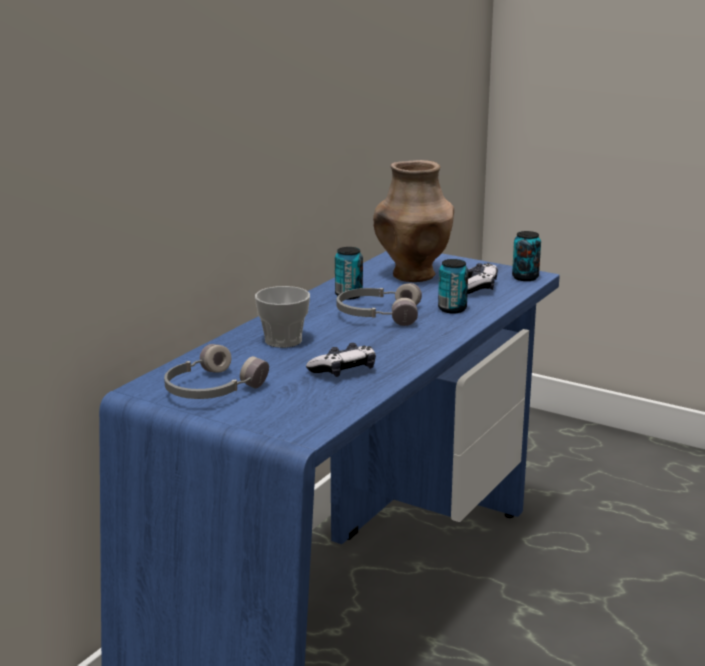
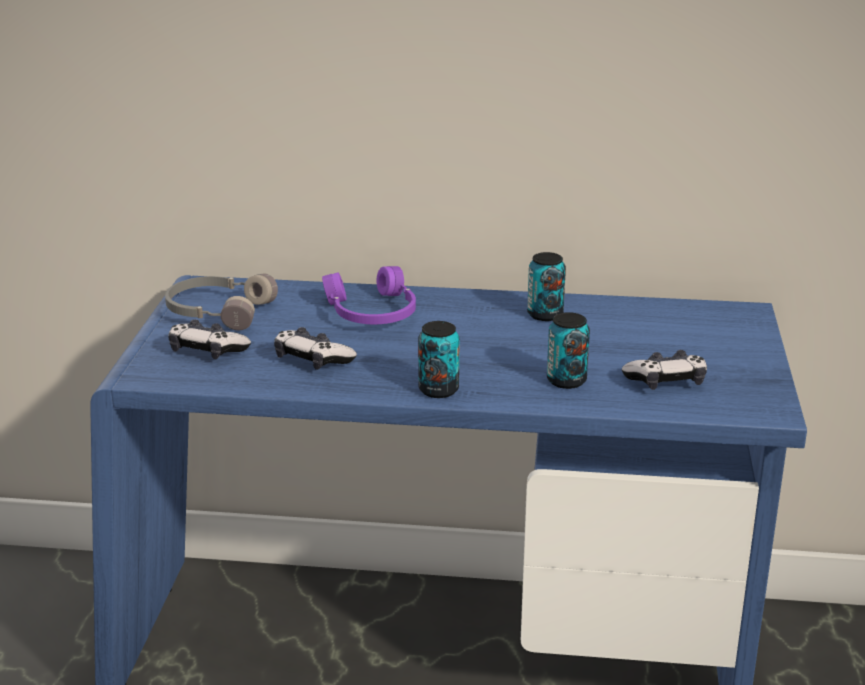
camera: 65 degrees right, 5 degrees up
cup [255,286,310,348] -> purple headphones [322,266,416,324]
grey headphones [337,283,422,326] -> none
brown vase [373,160,454,282] -> none
can [512,231,541,281] -> can moved to [418,321,459,398]
none -> game controller [168,319,251,359]

